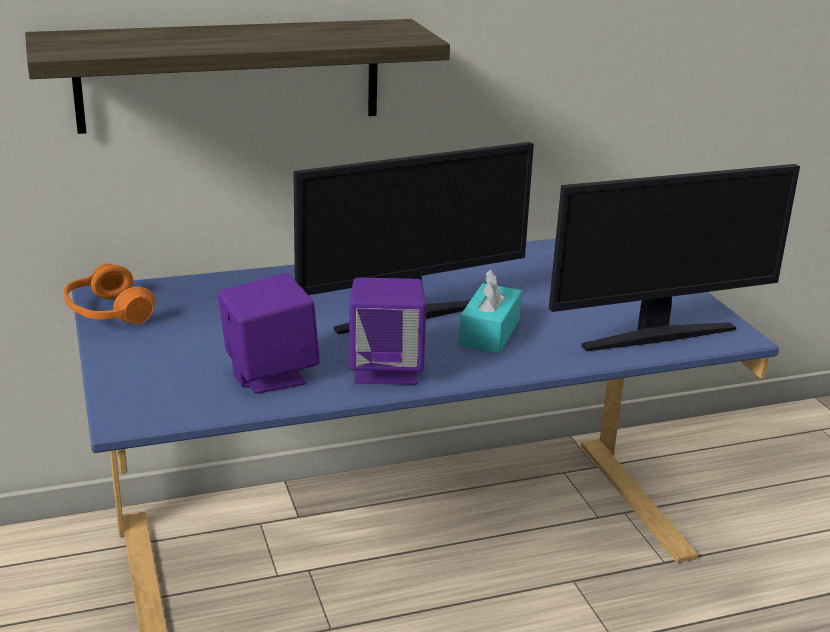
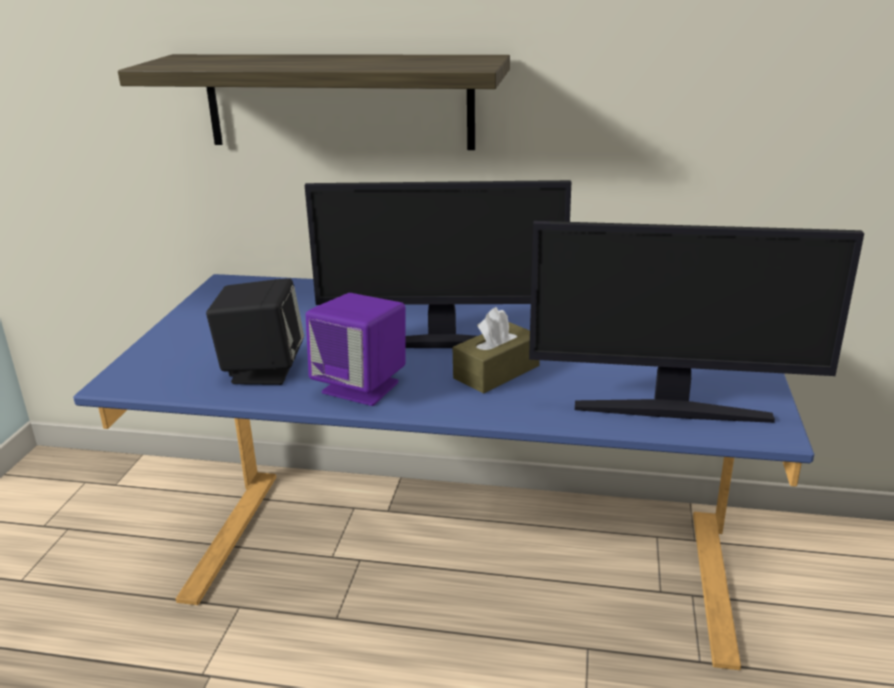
camera: 30 degrees right, 0 degrees up
orange headphones [64,263,155,324] -> none
purple speaker [218,273,320,394] -> black speaker [206,278,304,385]
turquoise tissue box [459,270,522,353] -> brown tissue box [453,307,540,394]

